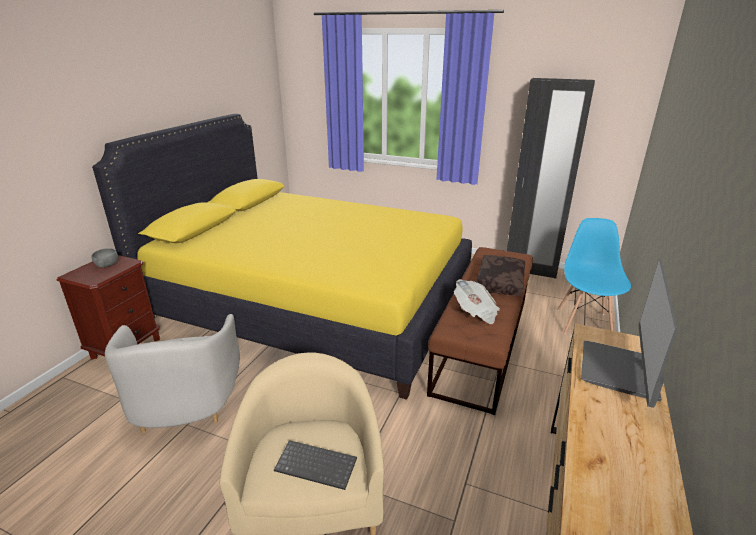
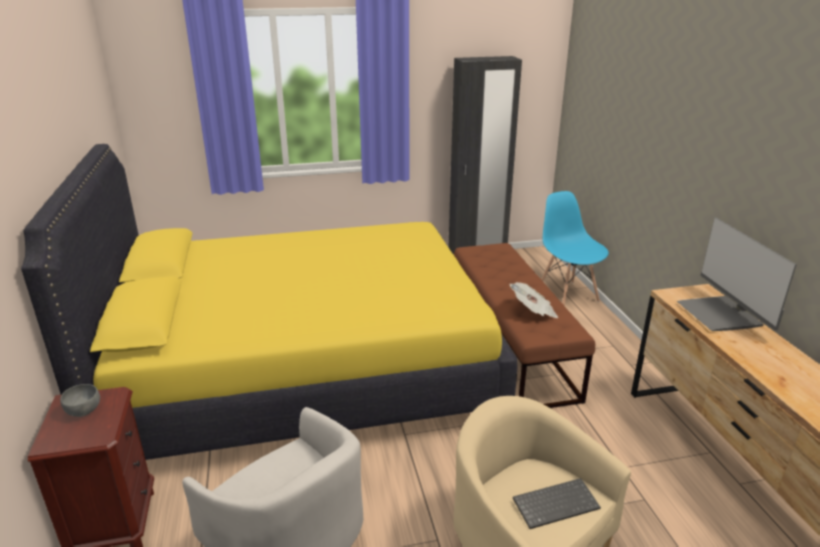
camera: 35 degrees left, 0 degrees up
brown pillow [476,255,525,296] -> none

